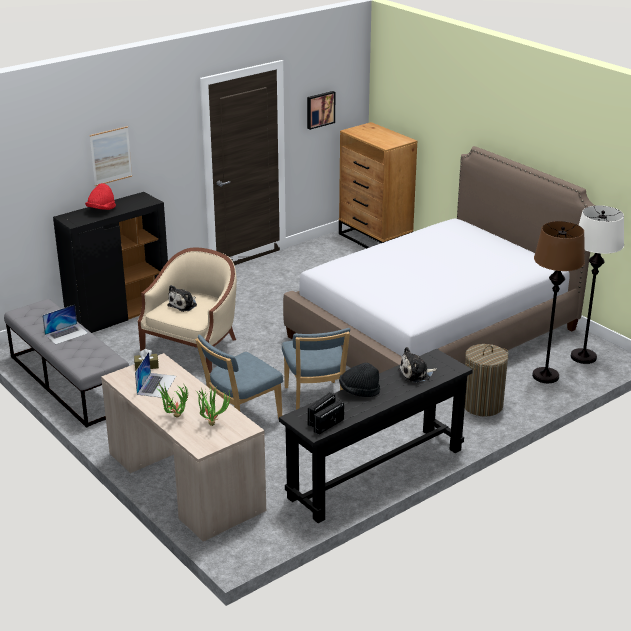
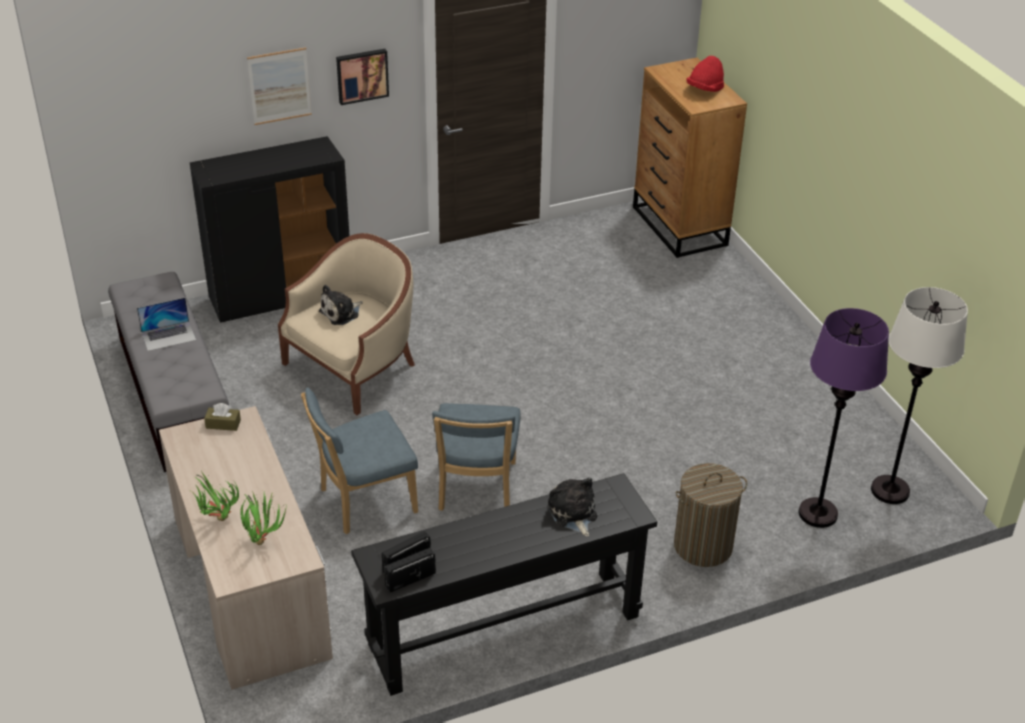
camera: 15 degrees right, 10 degrees up
red hat [85,183,116,210] -> red hat moved to [686,56,724,92]
laptop [135,352,176,398] -> none
bed [283,146,595,373] -> none
picture [307,91,335,130] -> picture moved to [336,49,389,105]
black hat [339,363,380,397] -> none
plush toy [398,347,437,383] -> plush toy turned 75 degrees clockwise [548,478,597,537]
brown floor lamp [532,221,585,383] -> purple floor lamp [799,308,889,528]

